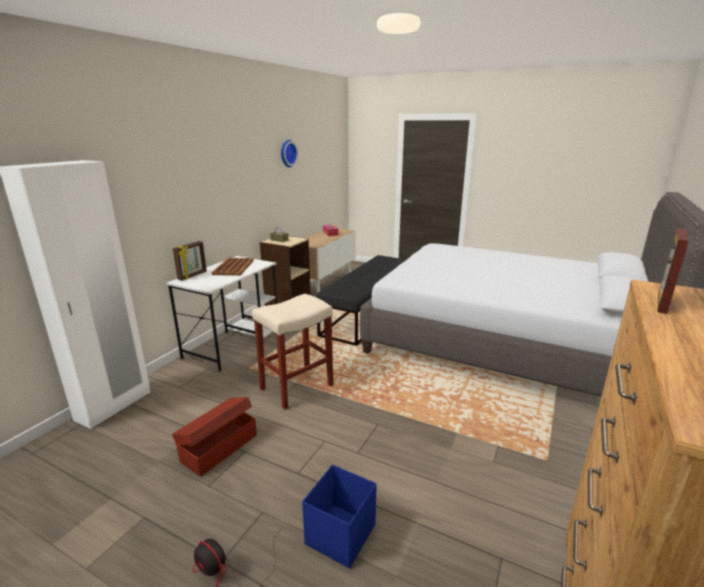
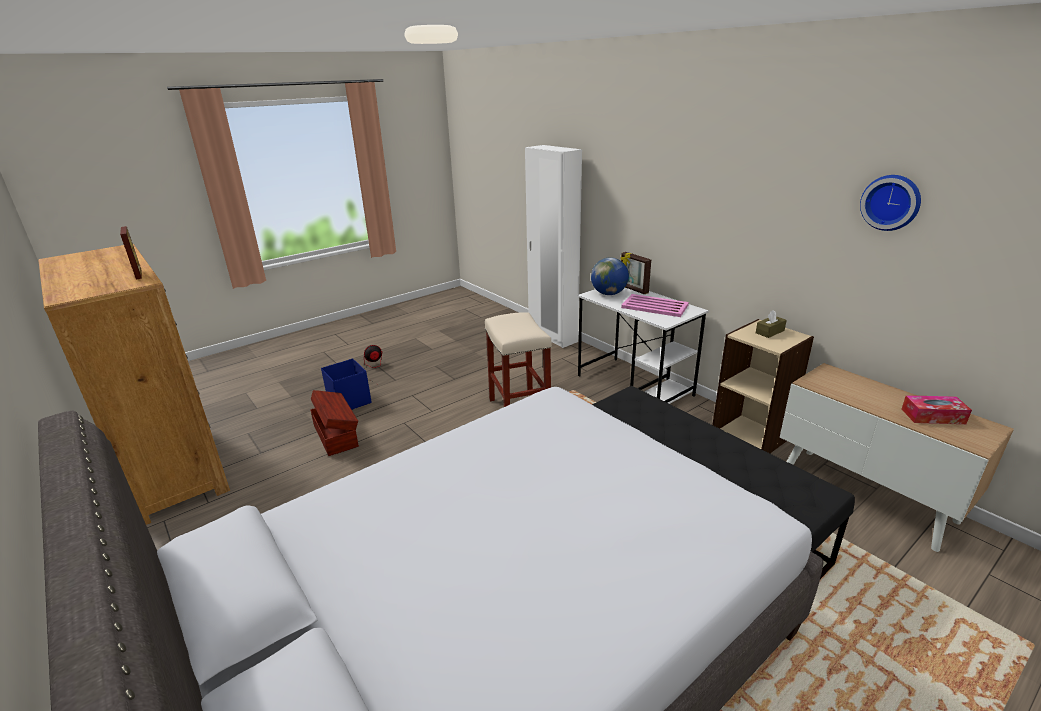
camera: 115 degrees right, 5 degrees up
brown storage box [172,397,257,477] -> brown storage box moved to [310,390,359,456]
brown tray [212,258,254,276] -> pink tray [621,294,689,317]
none -> globe [591,258,629,295]

